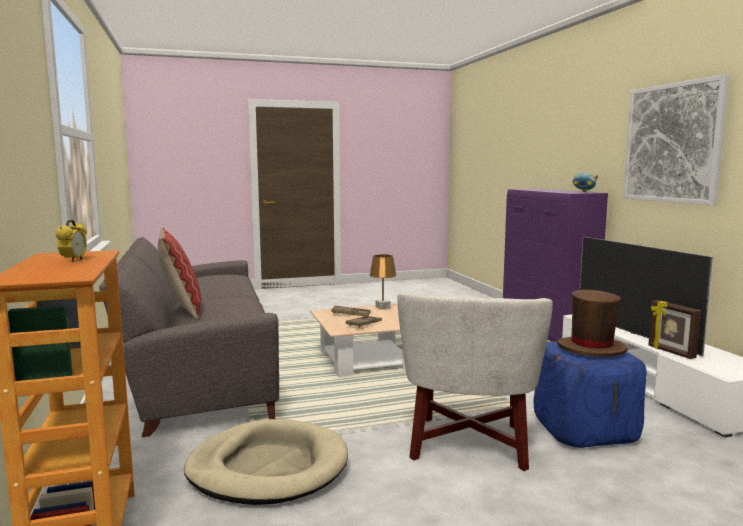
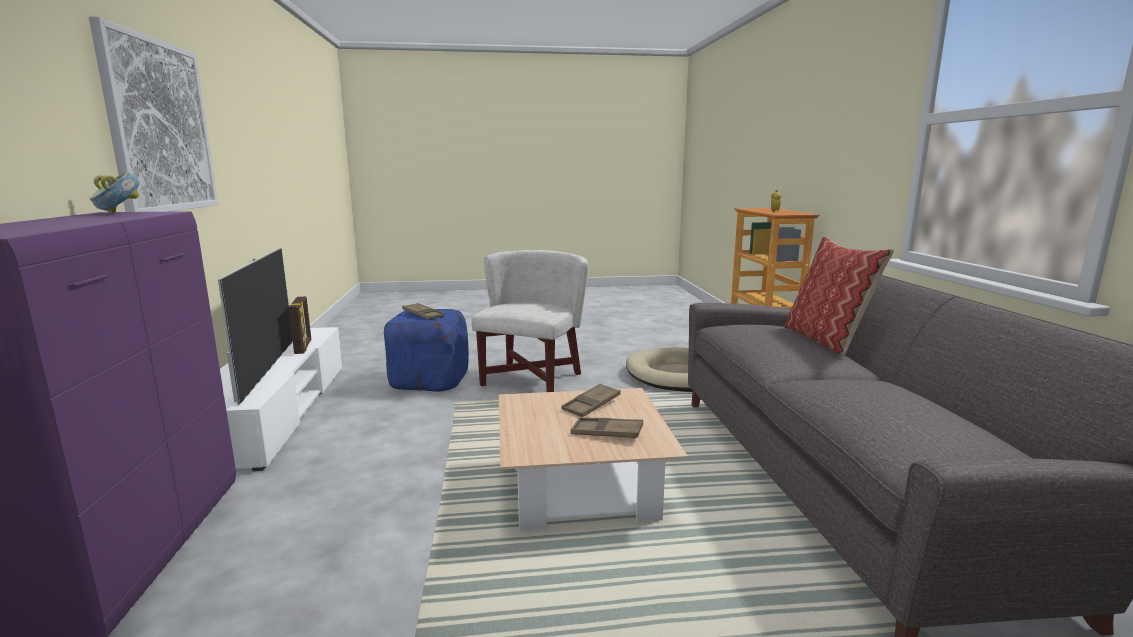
camera: 170 degrees left, 5 degrees up
brown table lamp [370,254,397,309] -> none
brown hat [557,290,628,357] -> brown tray [402,303,445,319]

